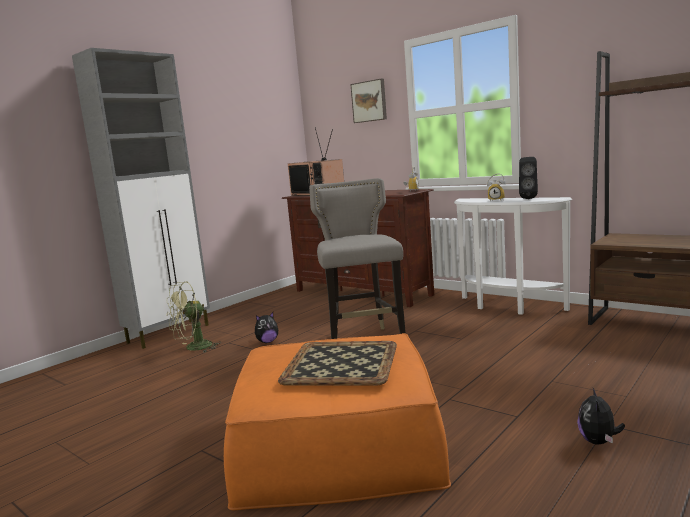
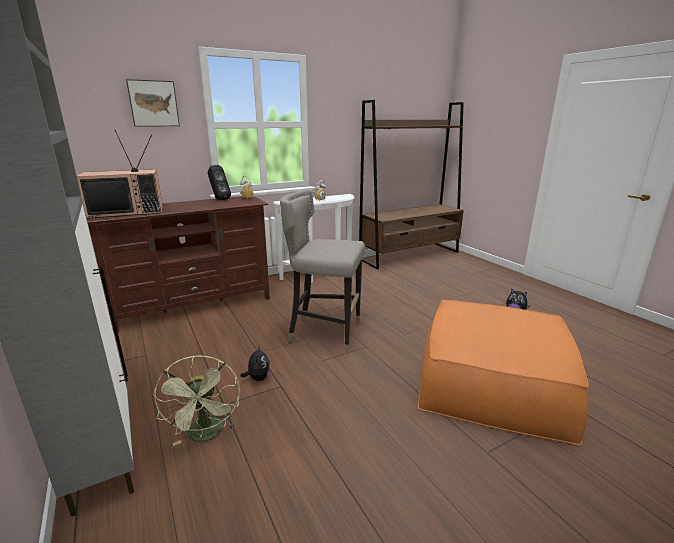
camera: 70 degrees left, 10 degrees up
tray [278,341,397,386] -> none
black speaker [519,157,538,199] -> black speaker moved to [208,165,231,200]

